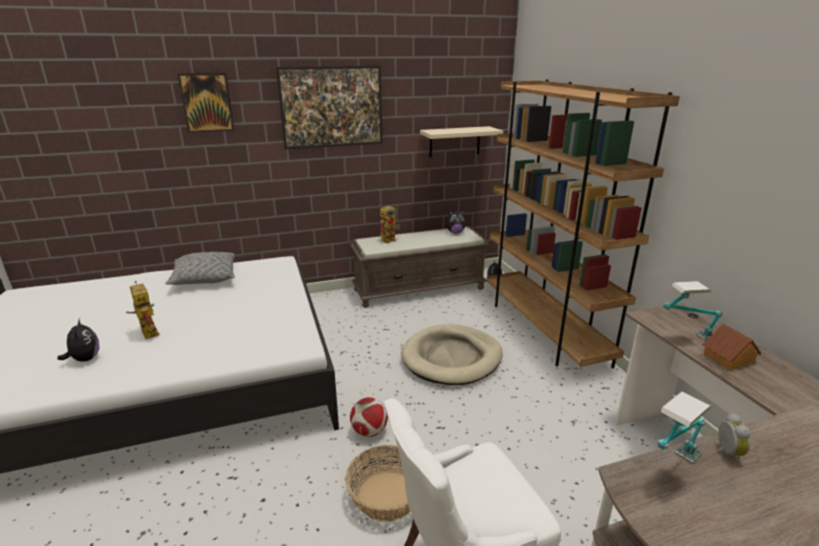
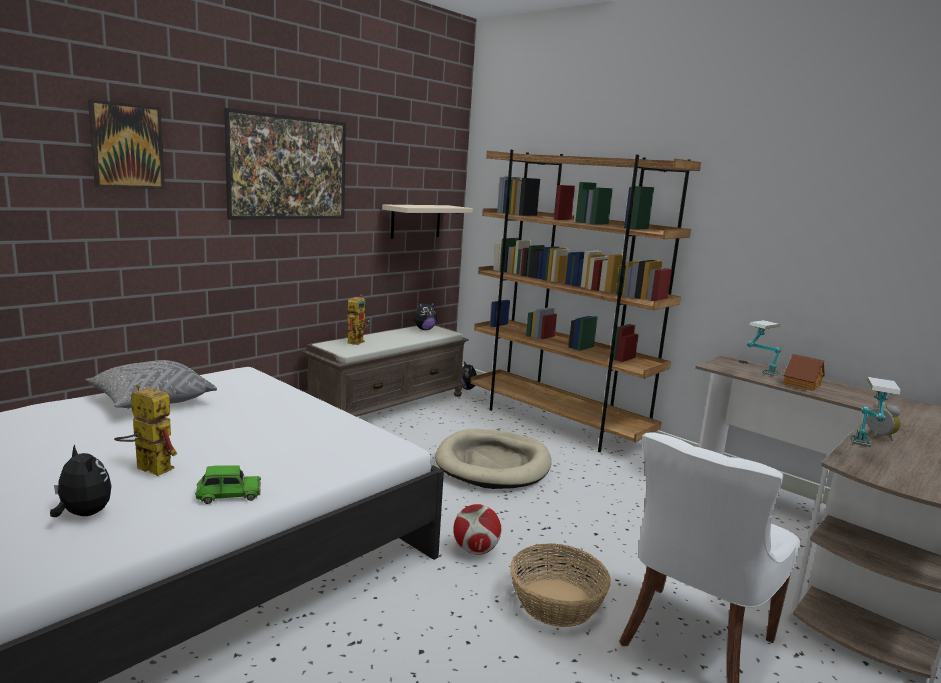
camera: 30 degrees left, 10 degrees down
none -> green toy car [195,465,261,504]

